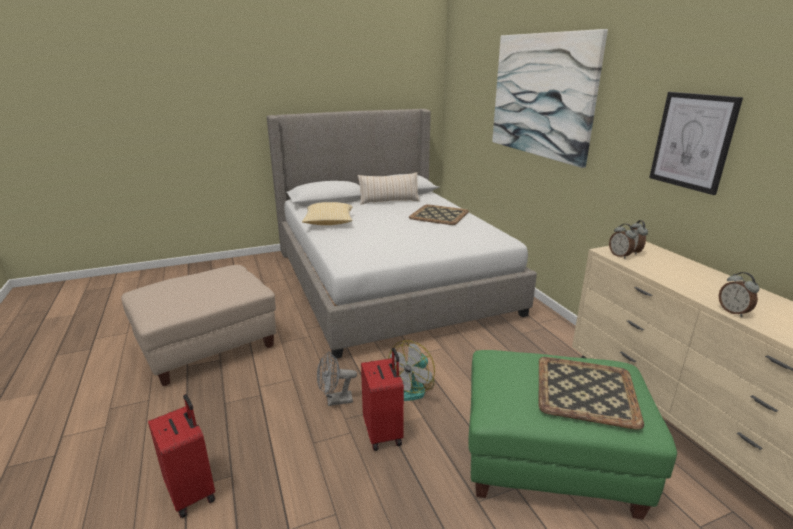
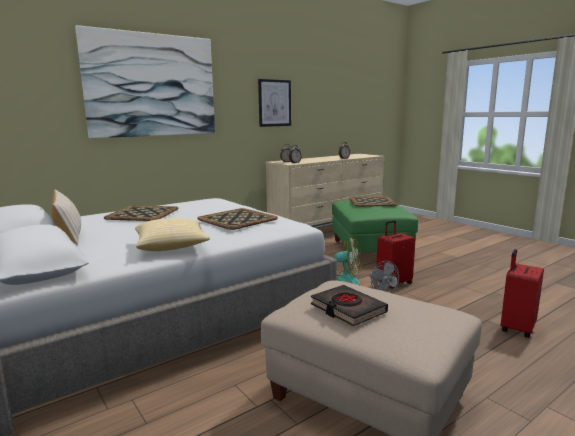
camera: 105 degrees left, 10 degrees down
none -> tray [197,208,278,230]
none -> black book [311,285,388,326]

